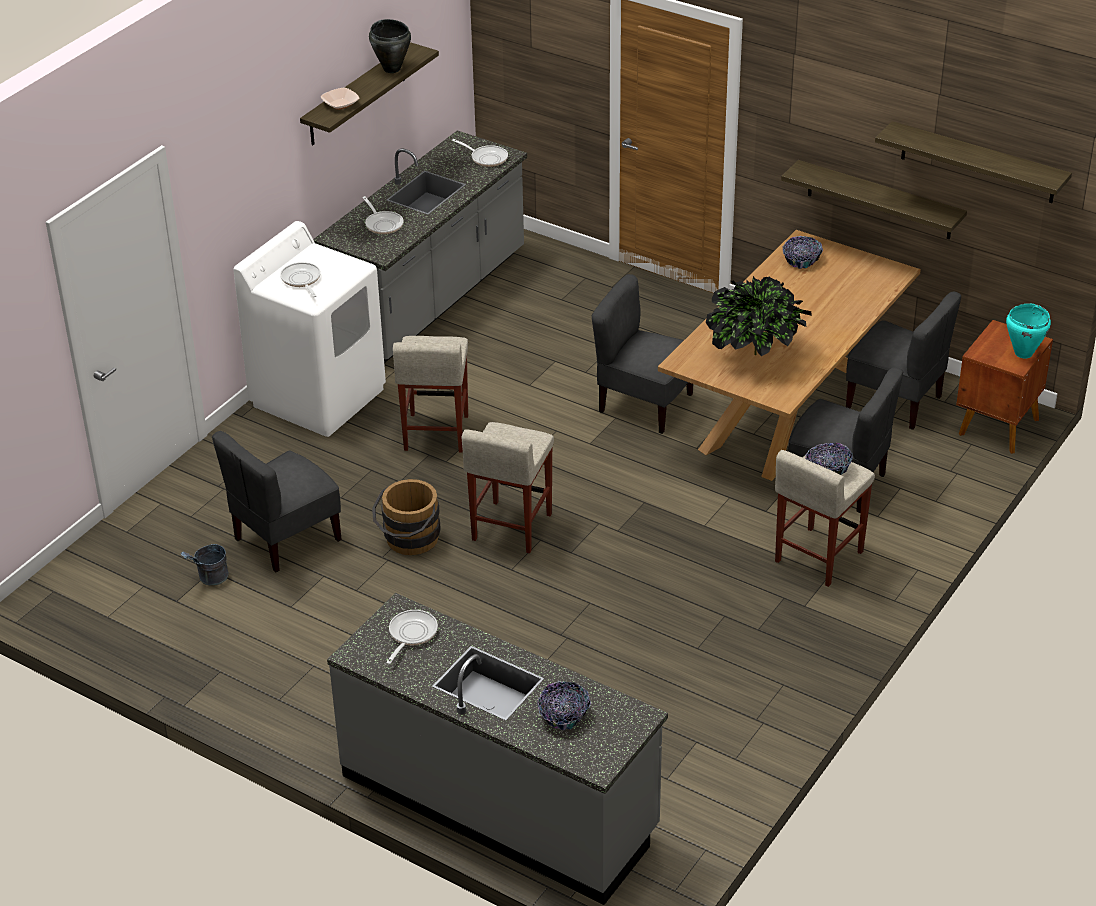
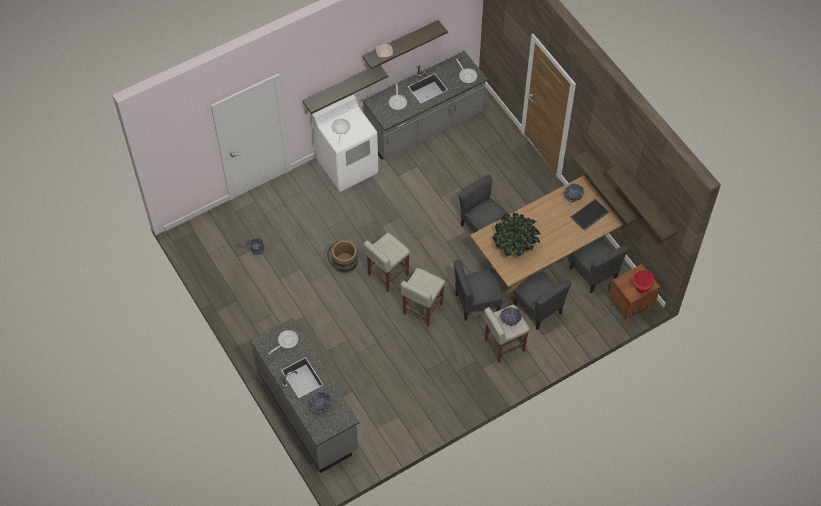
camera: 25 degrees right, 20 degrees up
grey chair [212,431,342,572] -> grey chair moved to [454,260,503,321]
black cooking pot [369,19,411,73] -> none
beige stool [393,336,468,452] -> beige stool moved to [401,268,445,326]
turquoise cooking pot [1006,303,1051,358] -> red cooking pot [632,270,654,293]
none -> shelf [302,65,388,114]
none -> tray [570,199,609,230]

